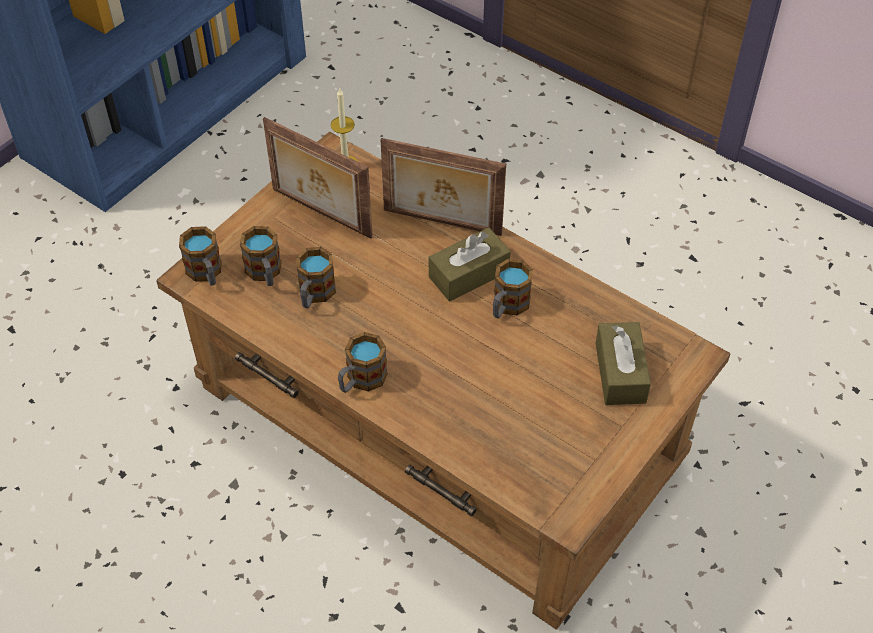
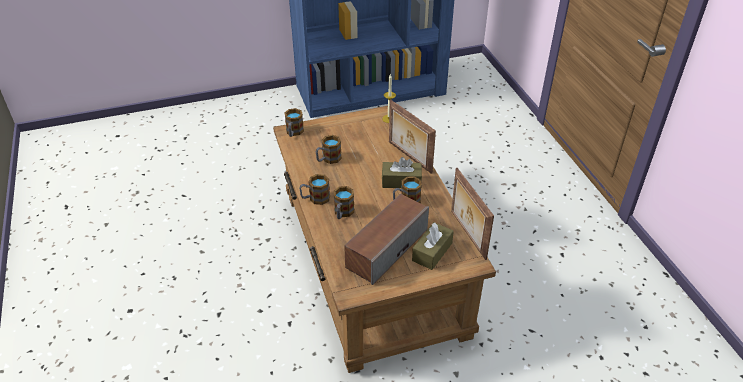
camera: 35 degrees right, 10 degrees down
mug [240,226,281,286] -> mug moved to [333,186,354,219]
picture frame [263,117,373,239] -> picture frame moved to [451,168,494,260]
none -> speaker [344,194,429,285]

